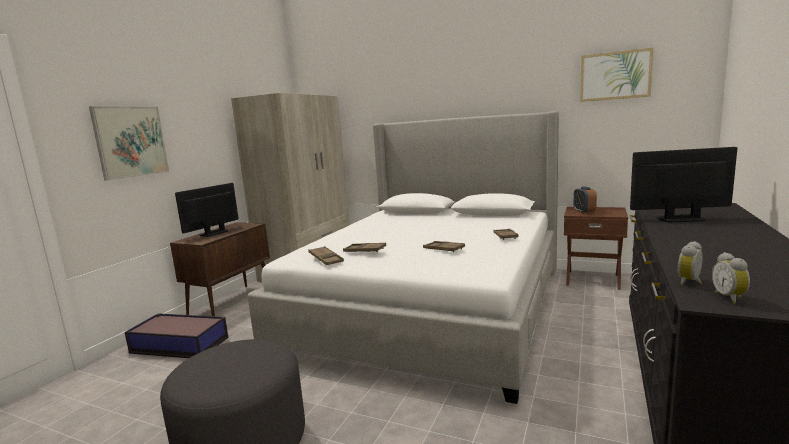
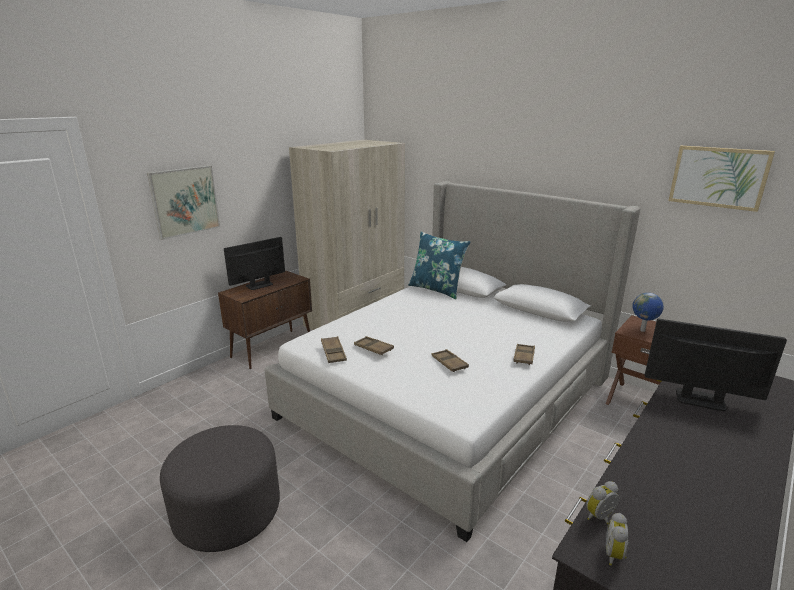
camera: 15 degrees right, 10 degrees up
storage box [125,313,229,358] -> none
alarm clock [573,186,597,214] -> globe [632,293,664,332]
none -> blue pillow [408,231,470,299]

